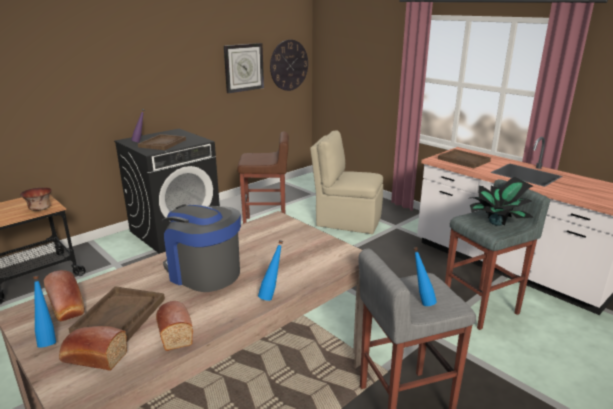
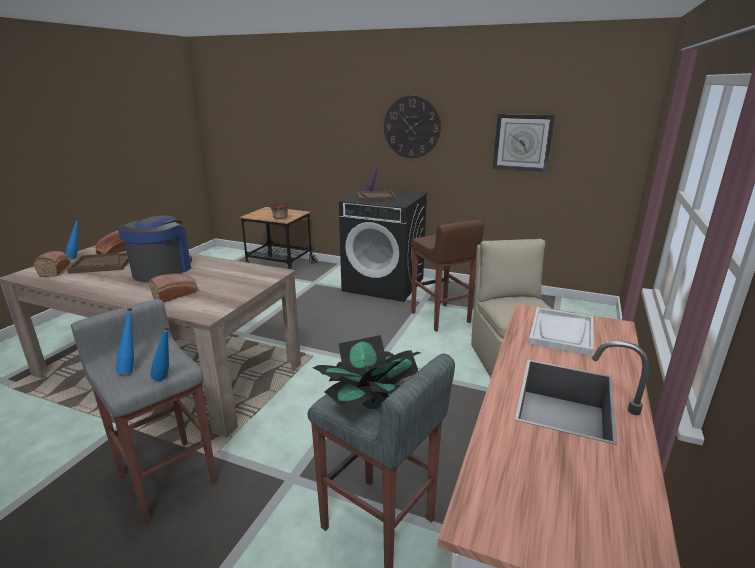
camera: 65 degrees right, 0 degrees up
bread [156,301,193,351] -> bread moved to [148,273,198,303]
blue bottle [258,240,283,301] -> blue bottle moved to [150,325,169,381]
wall clock [270,40,308,91] -> wall clock moved to [384,96,441,158]
brown tray [438,149,491,169] -> white tray [529,307,594,356]

